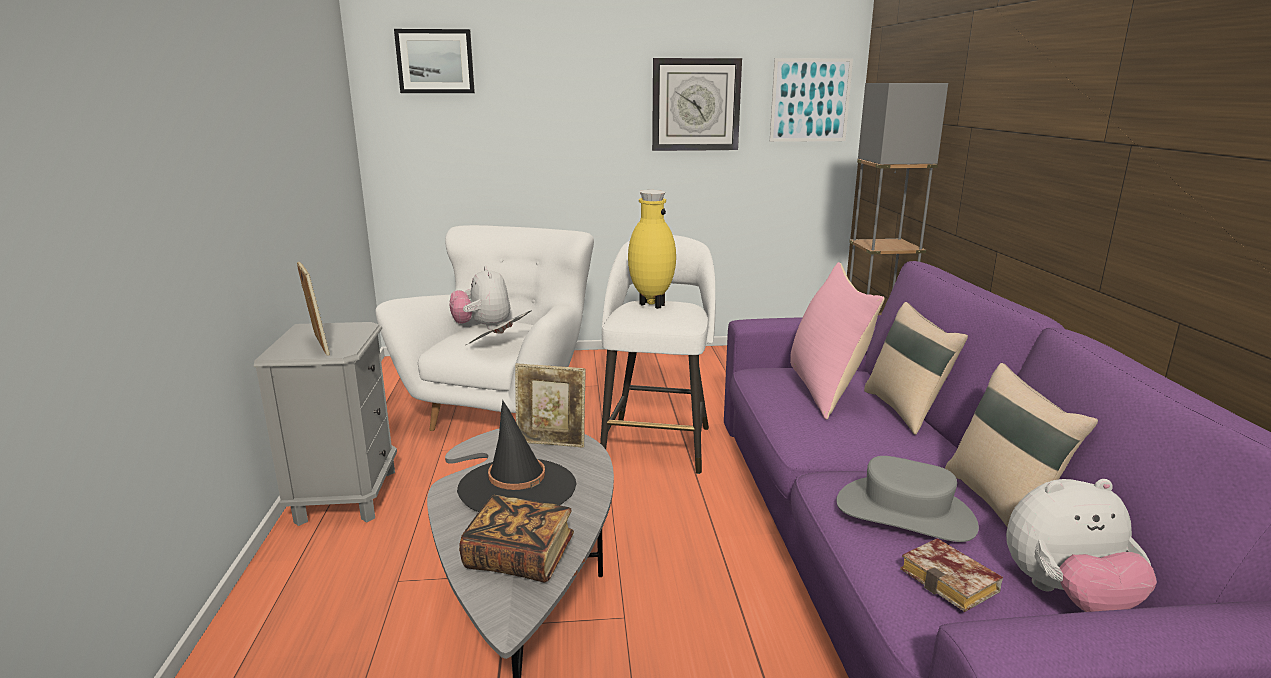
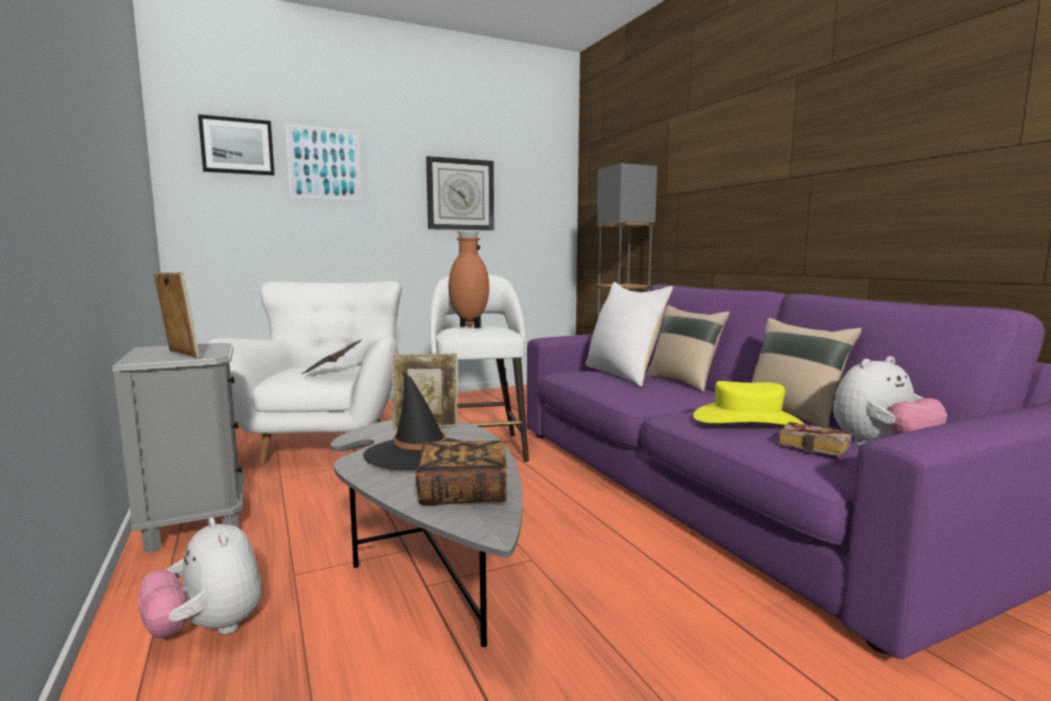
camera: 20 degrees left, 10 degrees down
plush toy [449,266,510,330] -> plush toy moved to [139,517,262,638]
yellow vase [628,190,676,309] -> brown vase [449,231,489,328]
picture [770,58,853,142] -> picture moved to [285,124,362,201]
pink pillow [790,262,885,419] -> white pillow [585,282,673,387]
grey hat [836,456,979,542] -> yellow hat [693,381,804,425]

